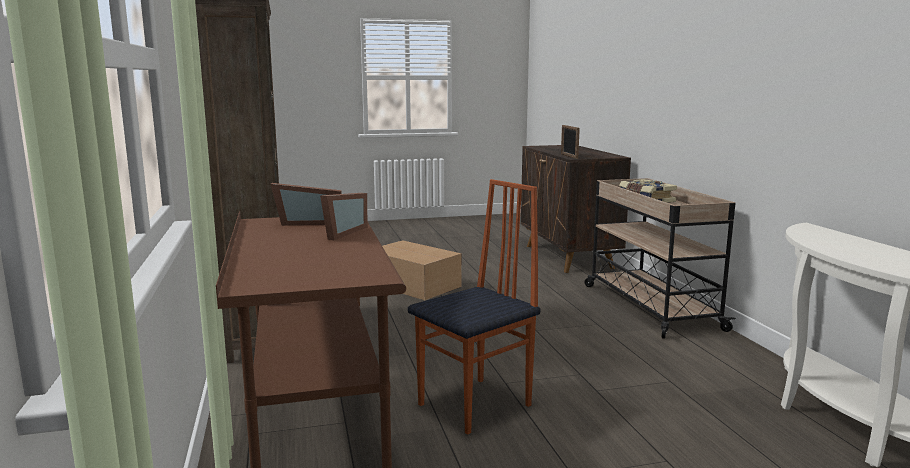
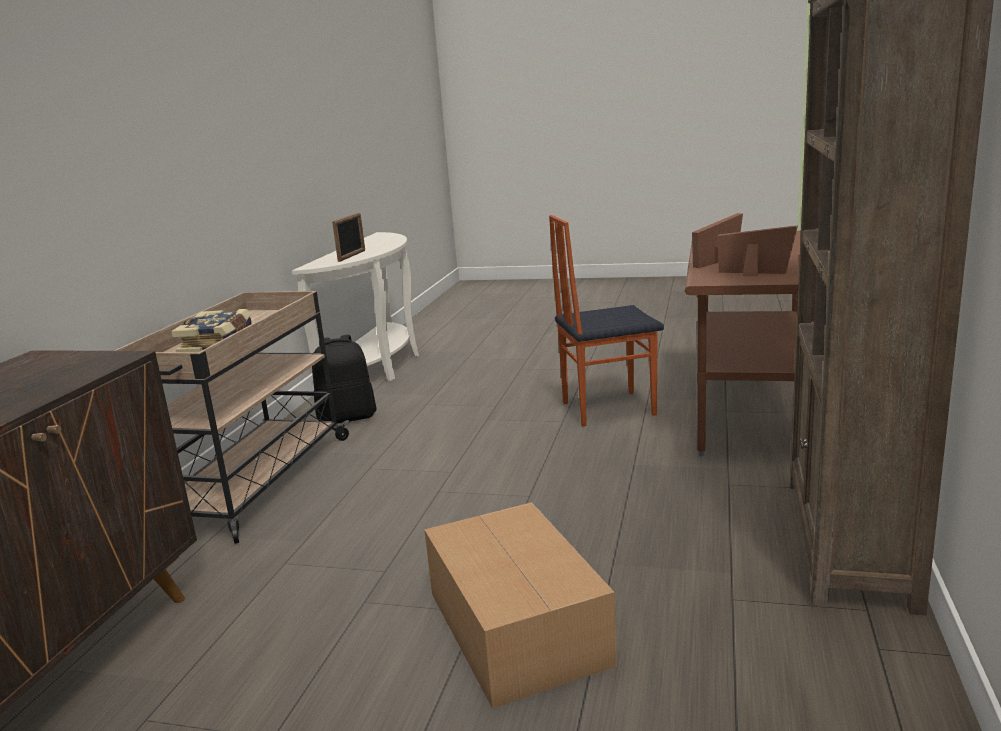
camera: 150 degrees left, 5 degrees up
picture frame [561,125,580,159] -> picture frame moved to [332,213,365,262]
none -> black backpack [312,335,377,423]

